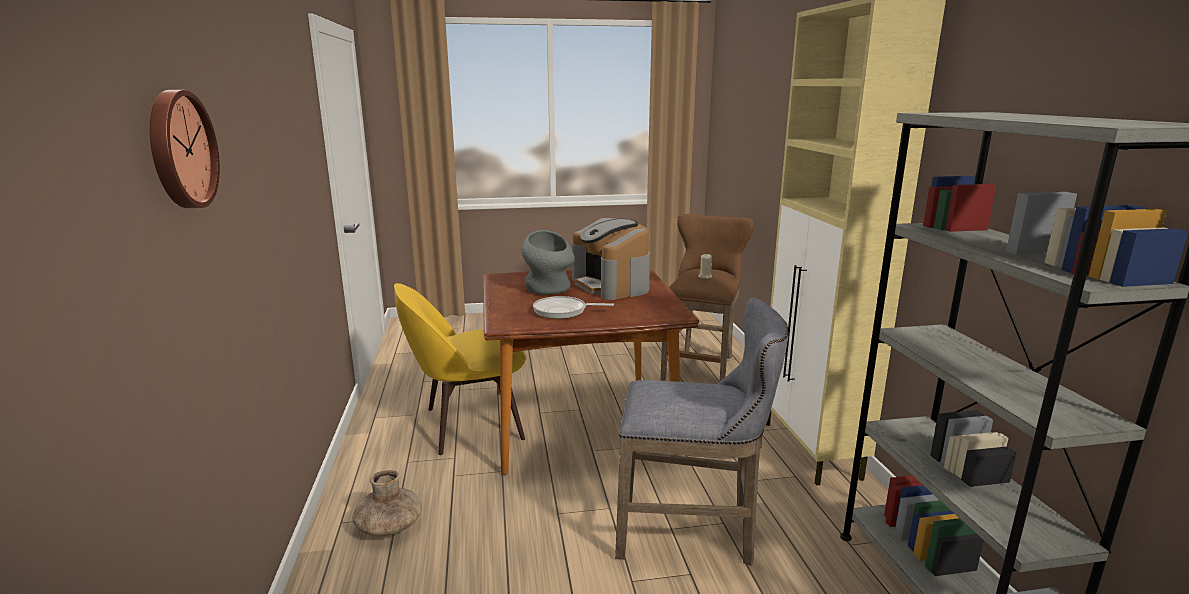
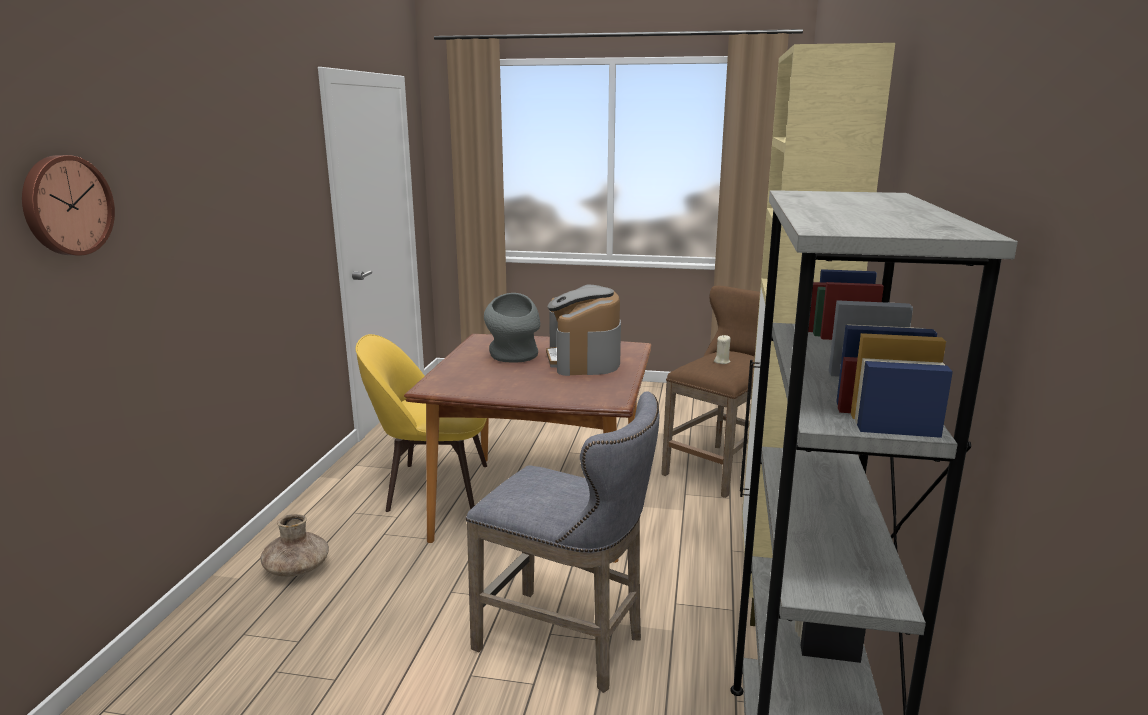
camera: 20 degrees right, 0 degrees up
frying pan [533,296,614,319] -> none

